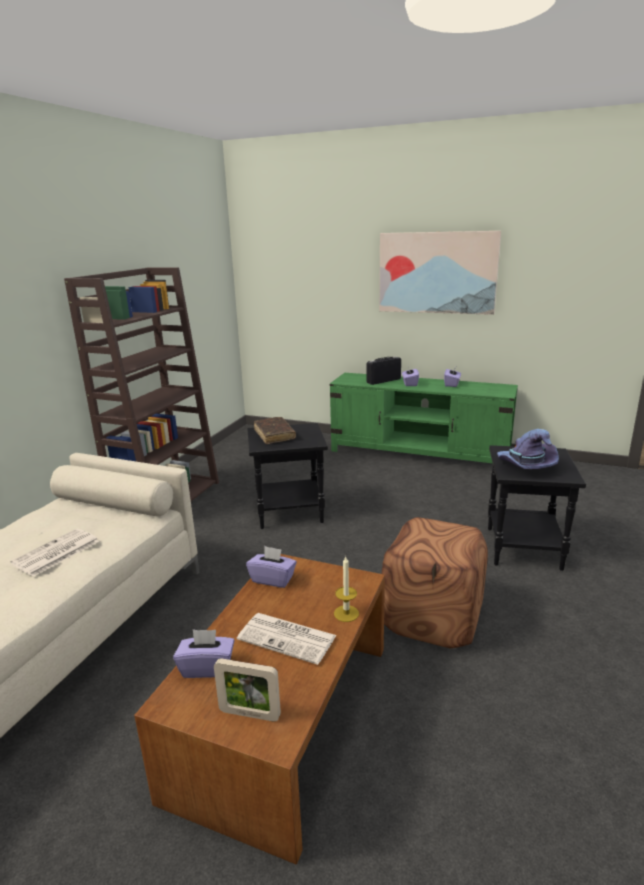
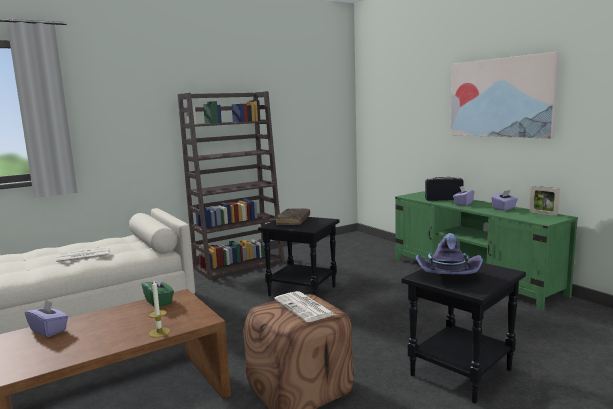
camera: 35 degrees right, 10 degrees down
picture frame [214,659,281,722] -> picture frame moved to [529,186,560,216]
newspaper [237,613,337,665] -> newspaper moved to [274,291,336,322]
purple tissue box [246,546,297,588] -> green tissue box [142,275,174,307]

